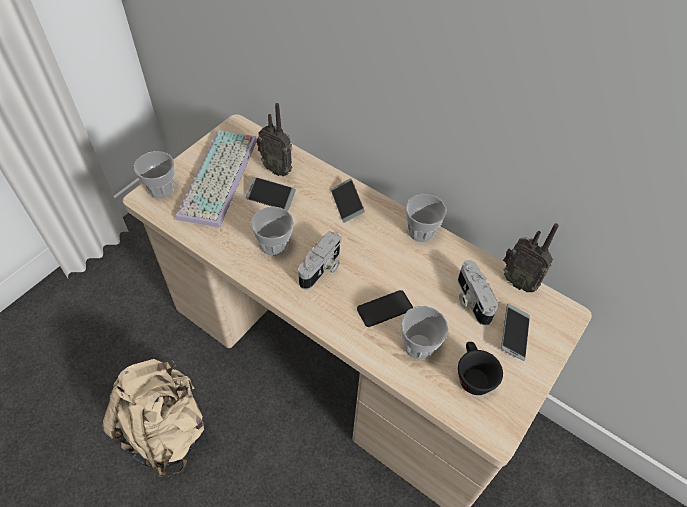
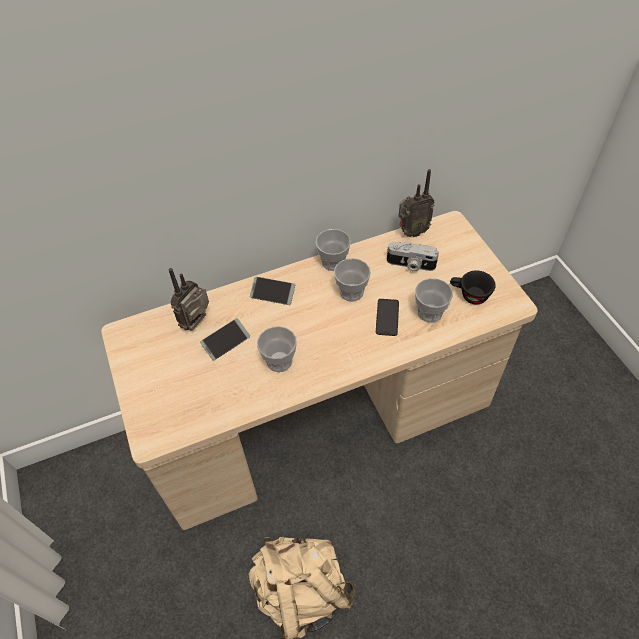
camera: 55 degrees left, 0 degrees up
cup [134,151,175,198] -> cup moved to [334,258,371,302]
keyboard [176,130,257,228] -> none
radio [256,103,292,176] -> radio turned 150 degrees clockwise [168,268,209,331]
camera [298,231,342,289] -> none
phone [501,304,530,361] -> none

